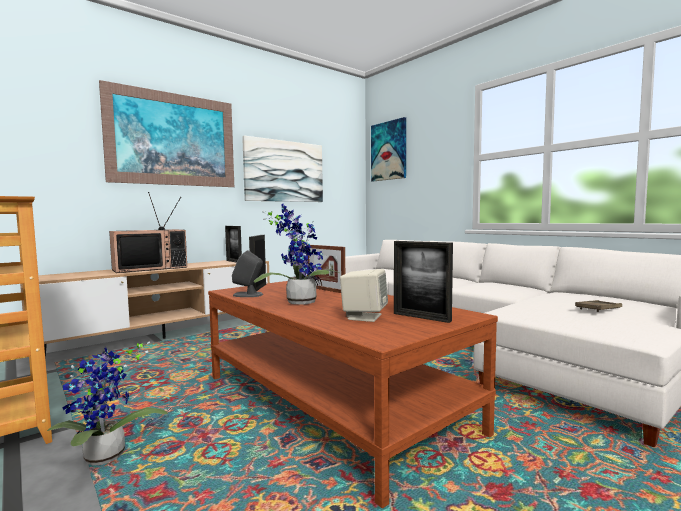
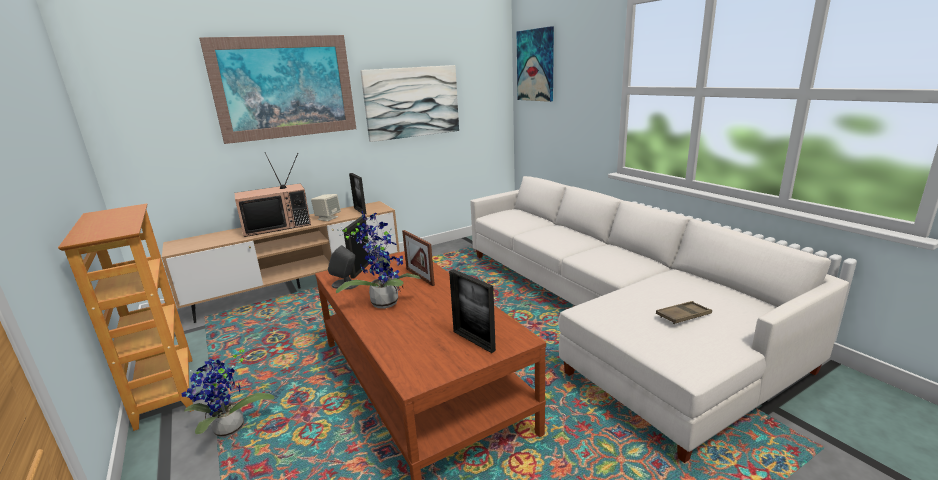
camera: 10 degrees right, 15 degrees up
beige speaker [340,269,388,322] -> beige speaker moved to [311,194,341,221]

